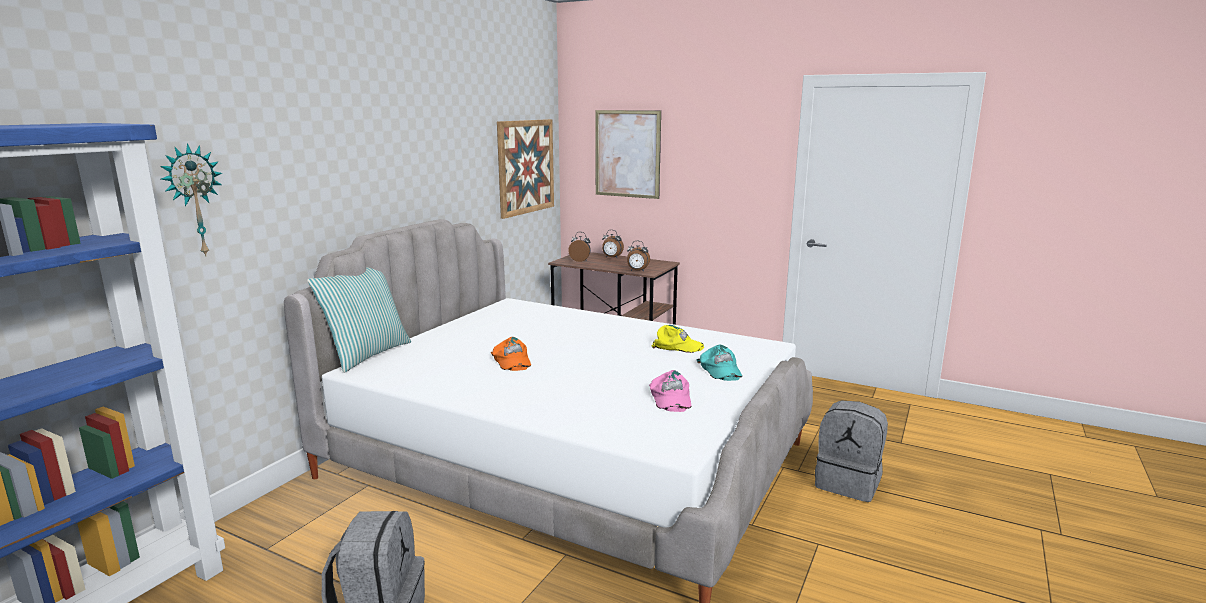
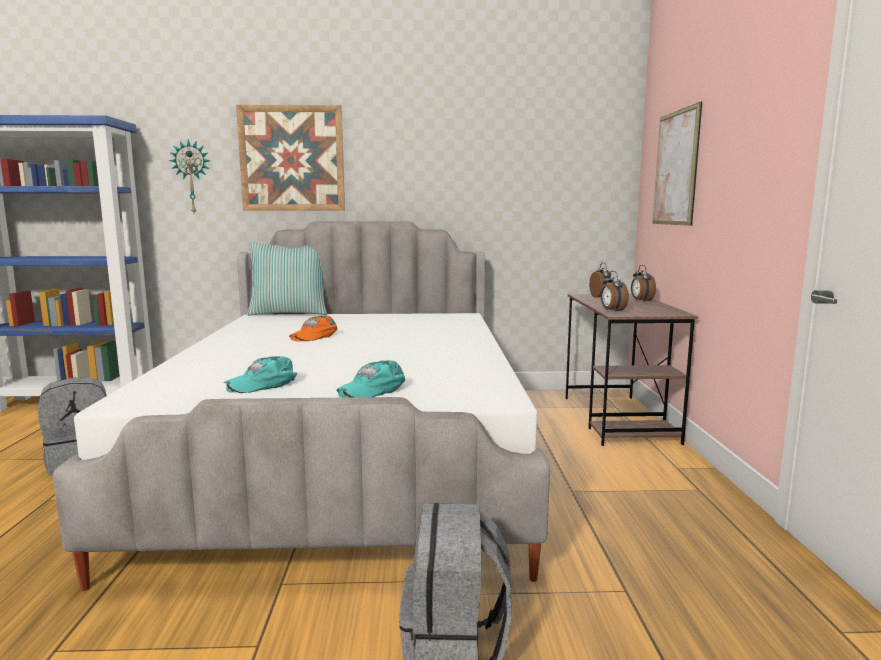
camera: 60 degrees right, 5 degrees down
picture [497,119,554,219] -> picture moved to [236,105,345,211]
pink cap [649,370,691,412] -> turquoise cap [224,356,297,393]
yellow cap [652,325,704,353] -> none

